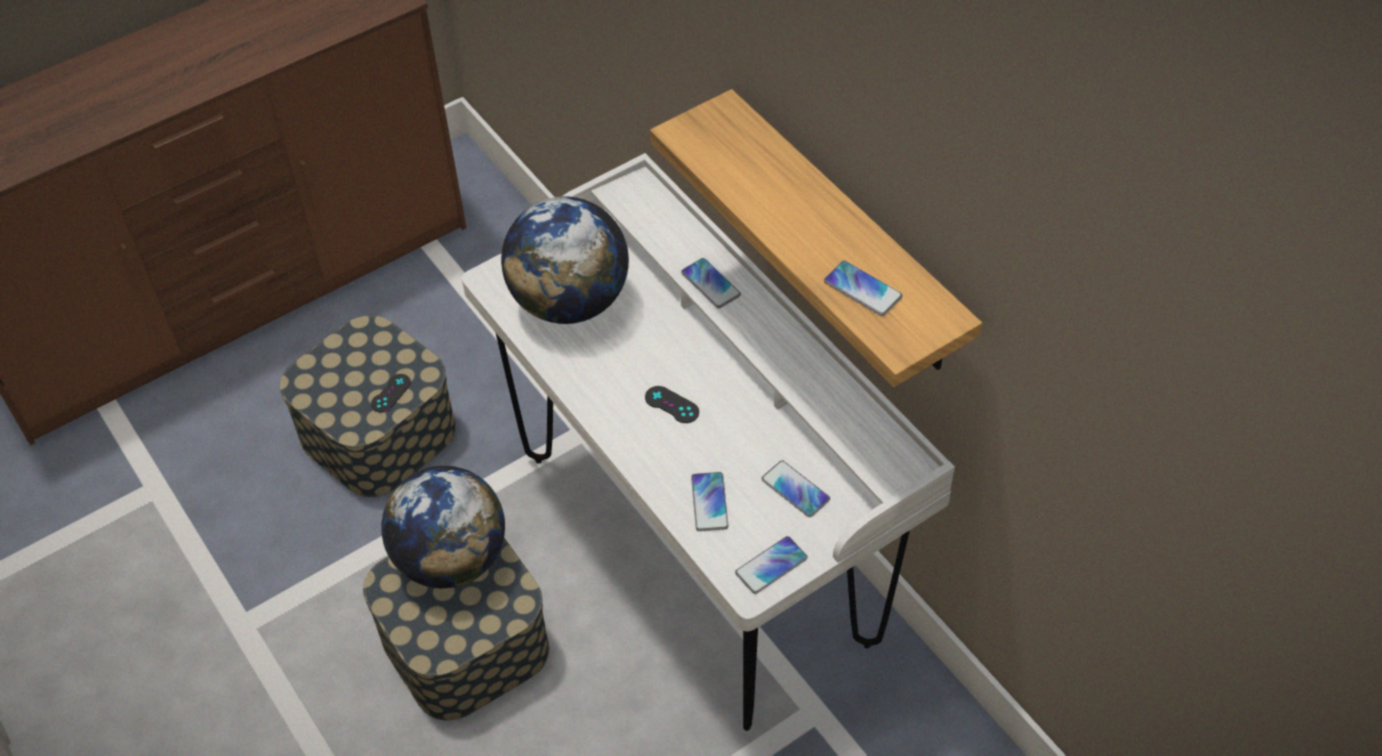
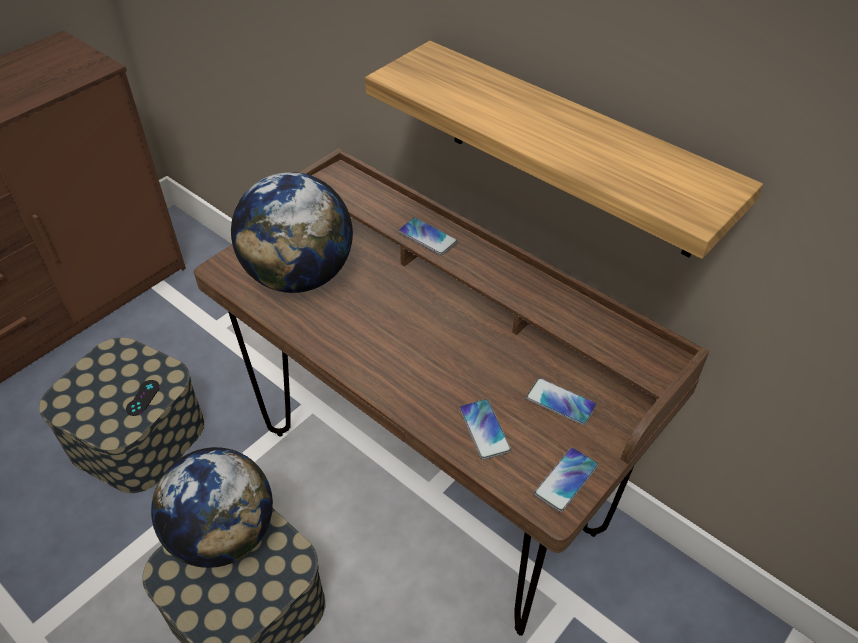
camera: 15 degrees left, 5 degrees down
white desk [462,153,955,731] -> brown desk [194,148,709,636]
black game controller [645,386,699,423] -> none
phone [824,261,902,316] -> none

